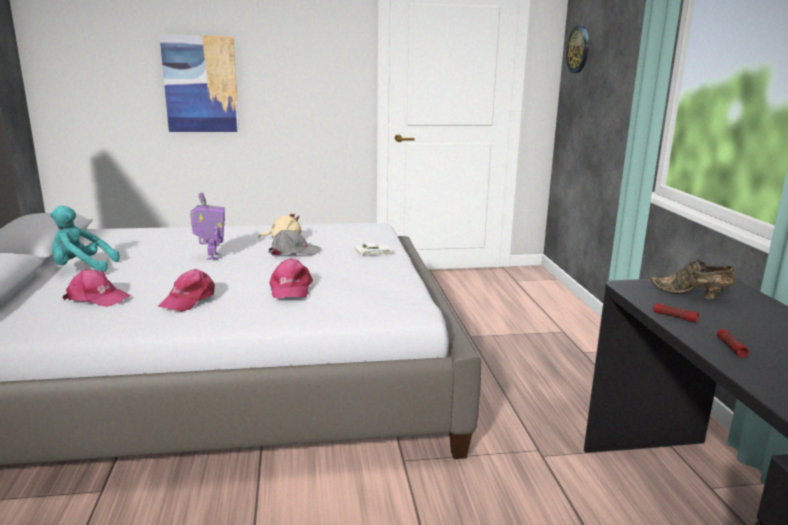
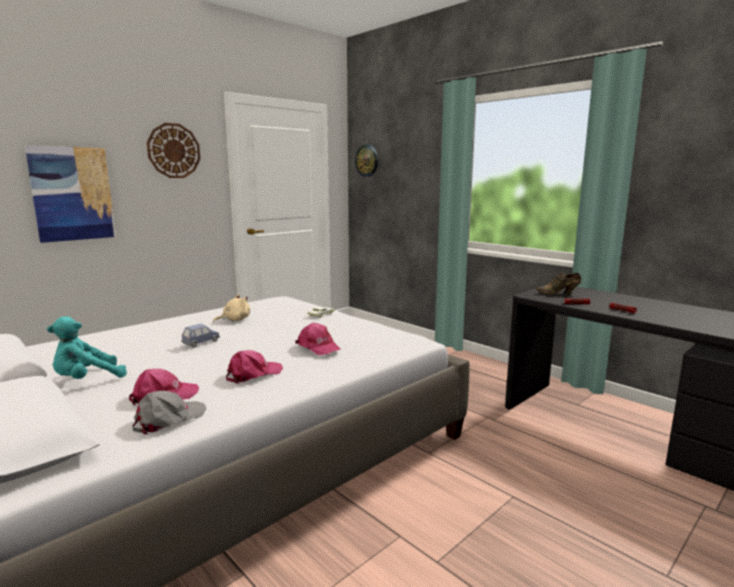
camera: 35 degrees left, 5 degrees down
pink cap [158,269,215,312] -> pink cap turned 120 degrees counterclockwise [226,350,283,384]
toy robot [190,192,225,260] -> blue toy car [181,323,220,348]
grey cap [268,230,321,256] -> grey cap moved to [132,391,206,435]
none -> wall clock [147,123,200,178]

